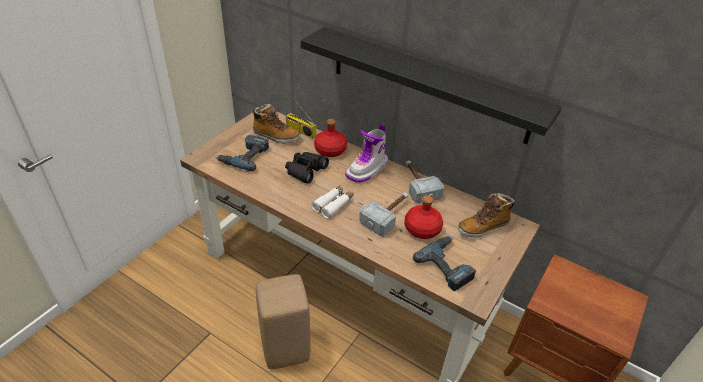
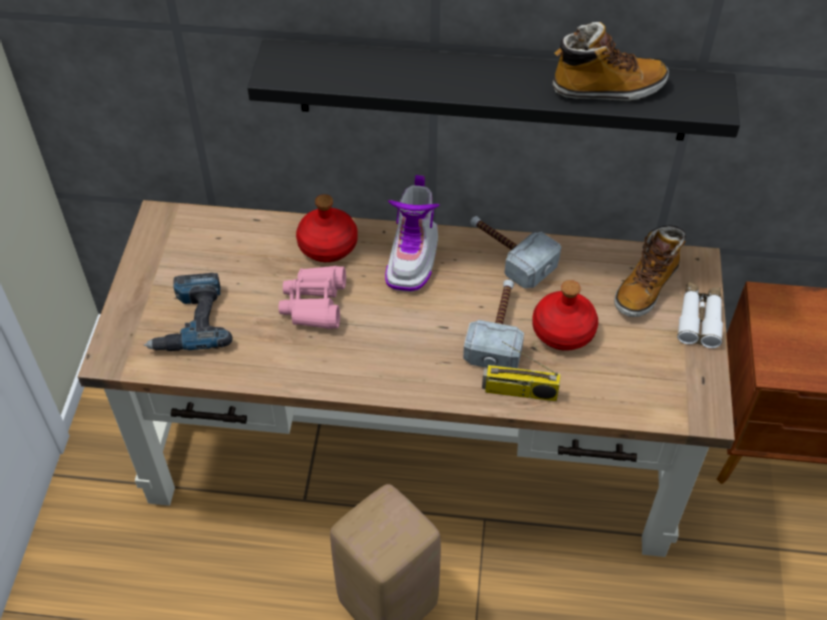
camera: 25 degrees left, 10 degrees up
boot [252,104,301,144] -> boot moved to [552,22,669,101]
black binoculars [285,152,329,184] -> pink binoculars [279,266,346,329]
radio [286,99,316,138] -> radio moved to [482,341,561,401]
white binoculars [311,185,354,218] -> white binoculars moved to [677,282,723,348]
power drill [413,236,477,291] -> none

